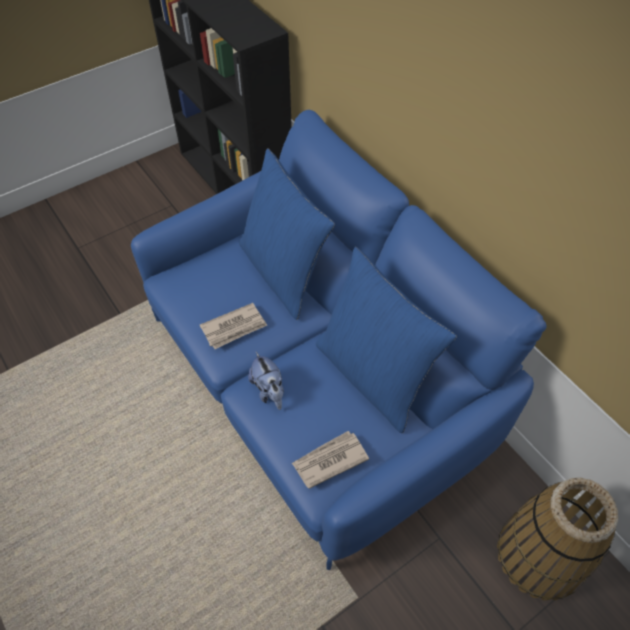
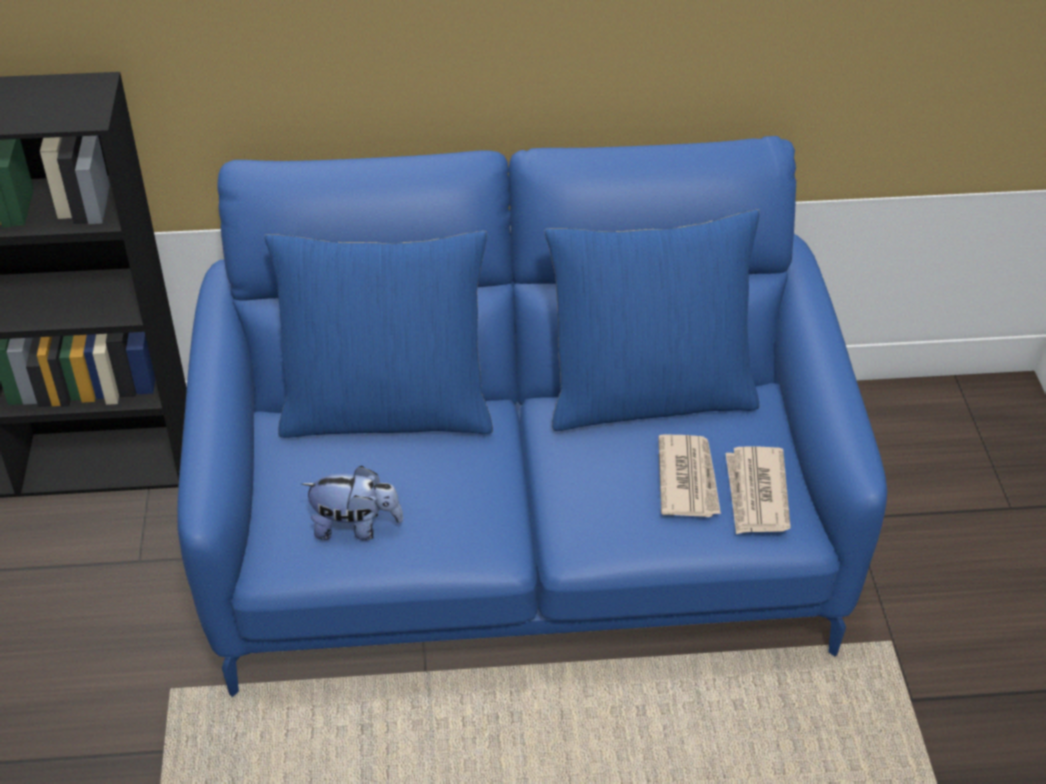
camera: 60 degrees left, 10 degrees down
newspaper [200,303,267,349] -> newspaper moved to [658,434,721,517]
plush toy [248,352,284,410] -> plush toy moved to [301,466,403,541]
basket [497,478,618,601] -> none

